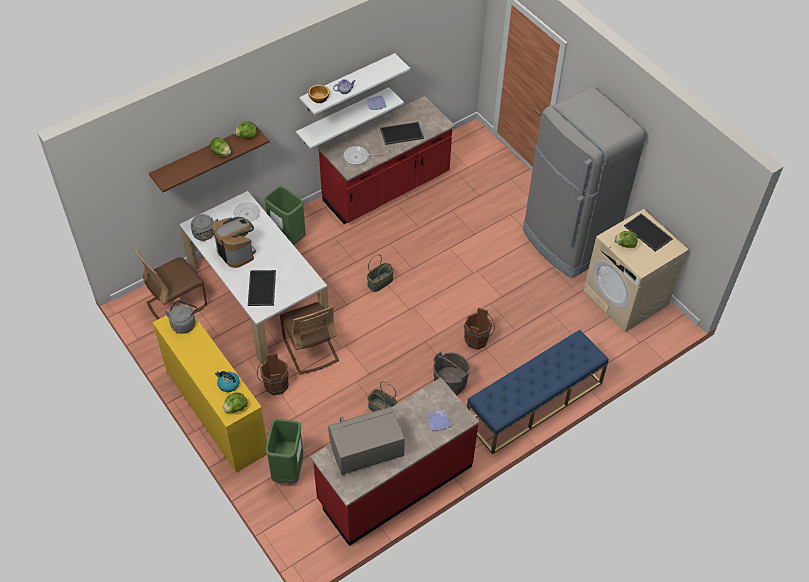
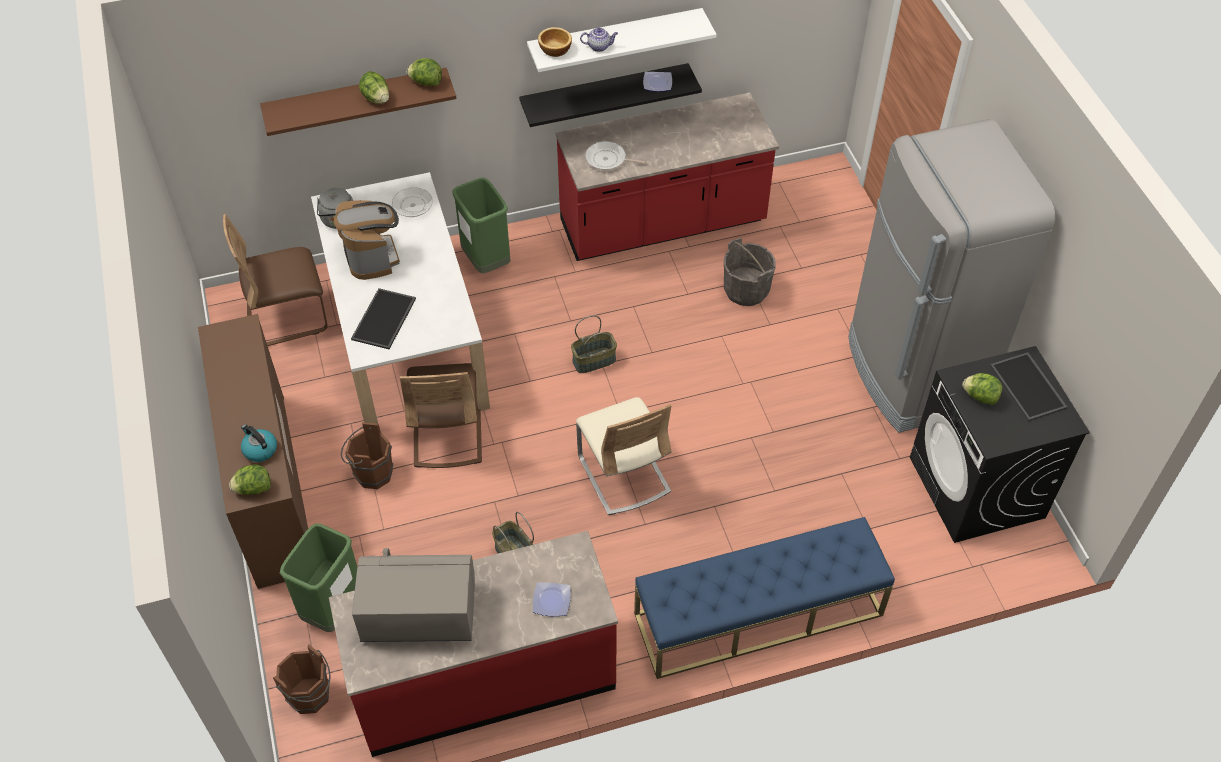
camera: 20 degrees right, 0 degrees up
yellow dresser [152,305,267,473] -> brown dresser [198,314,308,589]
grey kettle [165,301,197,334] -> none
white shelf [296,87,404,149] -> black shelf [519,63,702,127]
tray [380,122,424,145] -> none
grey bucket [433,351,470,395] -> grey bucket moved to [724,238,776,306]
brown bucket [464,308,495,350] -> brown bucket moved to [273,645,330,714]
beige washing machine [583,209,689,332] -> black washing machine [910,346,1090,543]
none -> beige chair [576,397,672,515]

